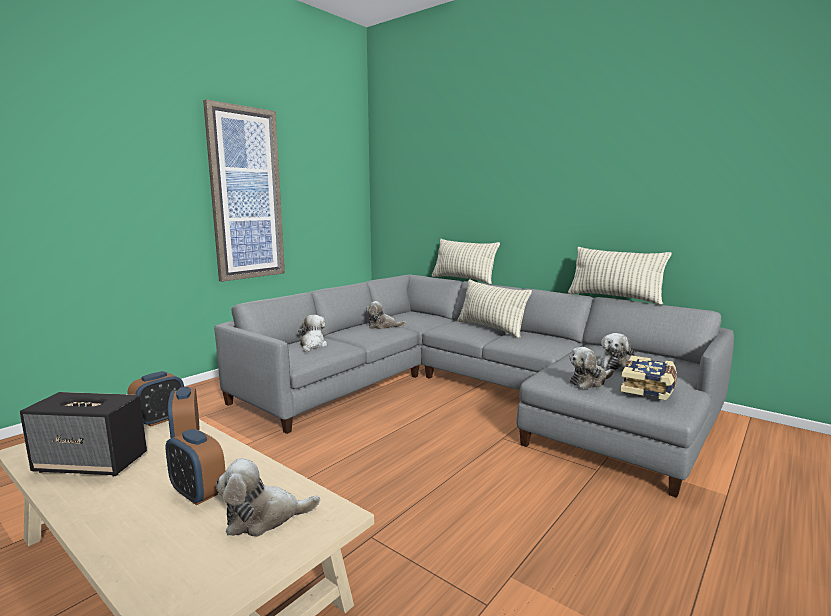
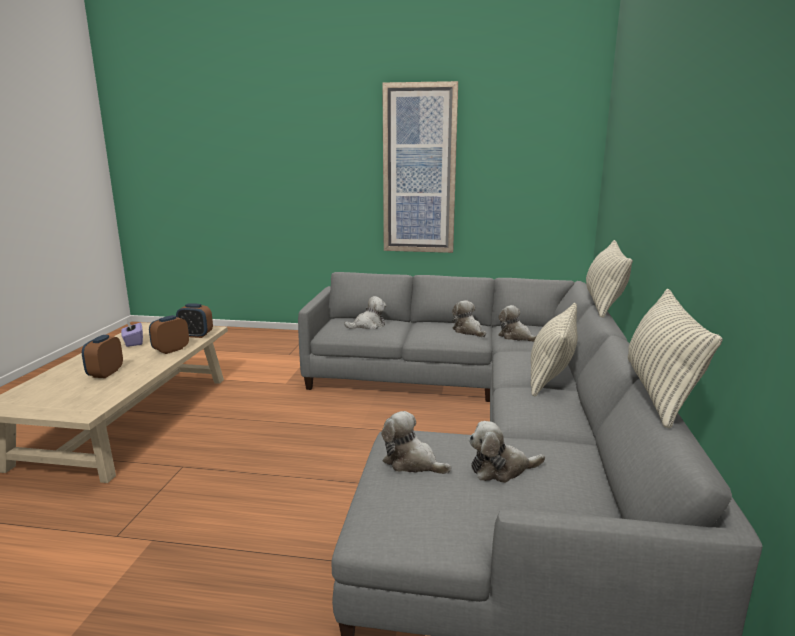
camera: 60 degrees right, 5 degrees up
speaker [20,392,147,477] -> purple tissue box [121,319,143,347]
plush toy [216,458,320,537] -> plush toy moved to [498,305,536,342]
book [620,355,677,400] -> none

